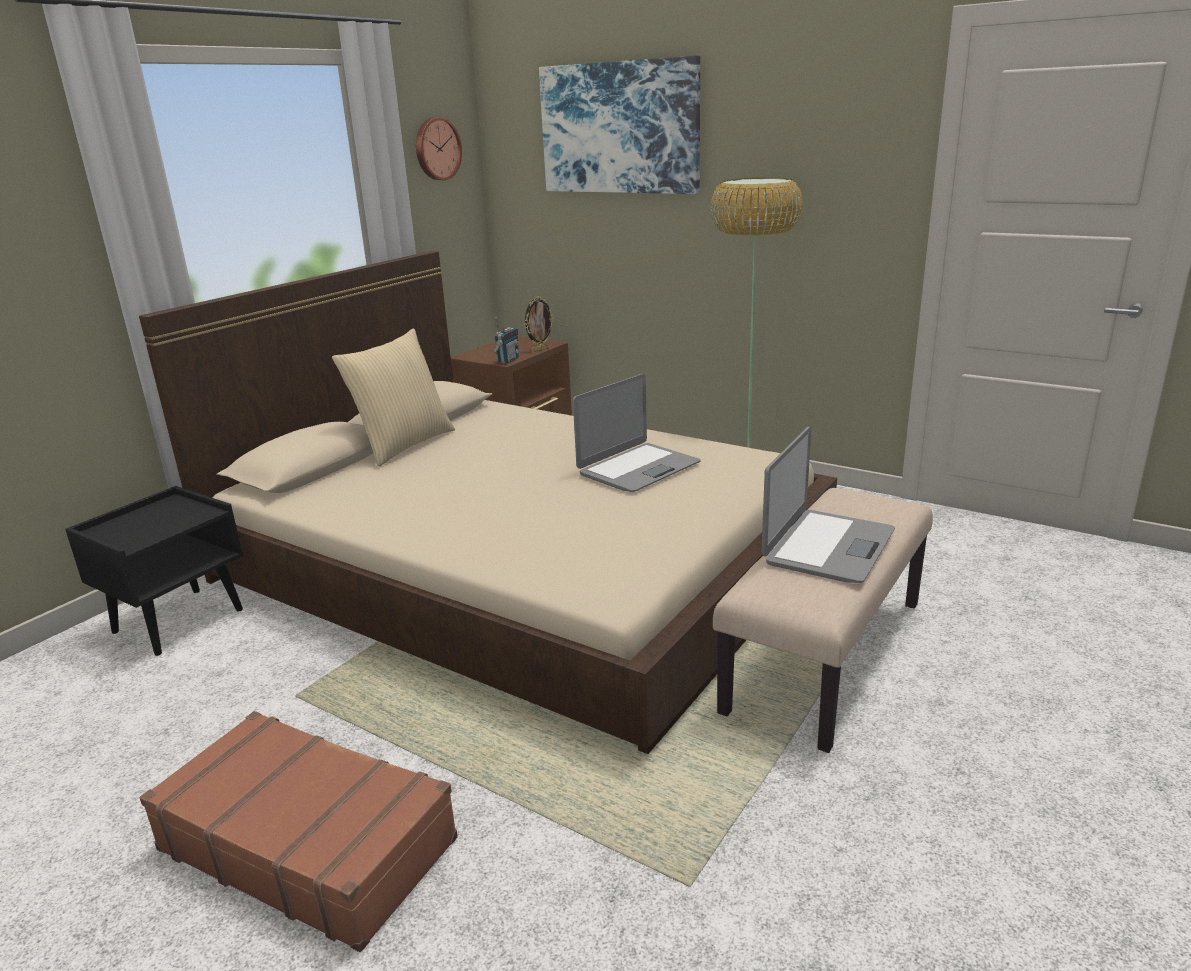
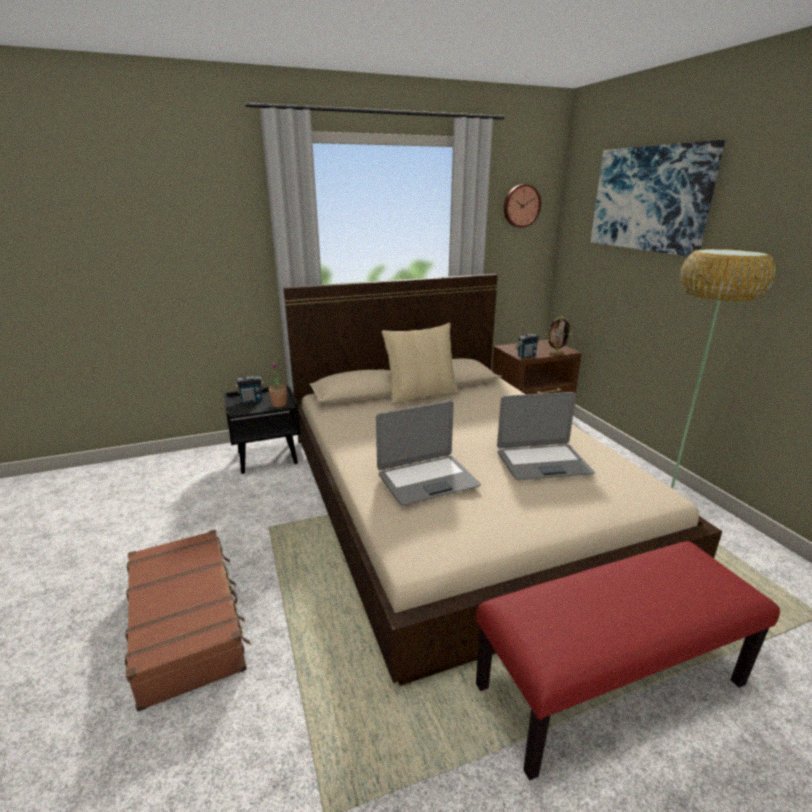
camera: 35 degrees right, 0 degrees up
beige bench [713,488,933,753] -> red bench [476,541,780,780]
laptop [761,427,895,583] -> laptop moved to [376,401,481,505]
none -> radio [235,367,264,403]
none -> potted plant [268,362,287,407]

